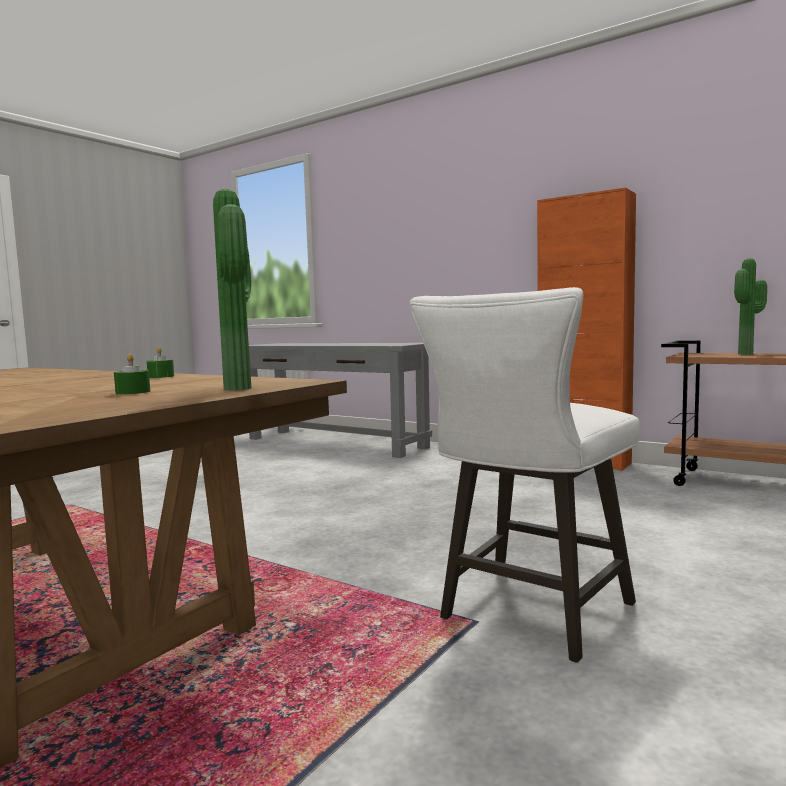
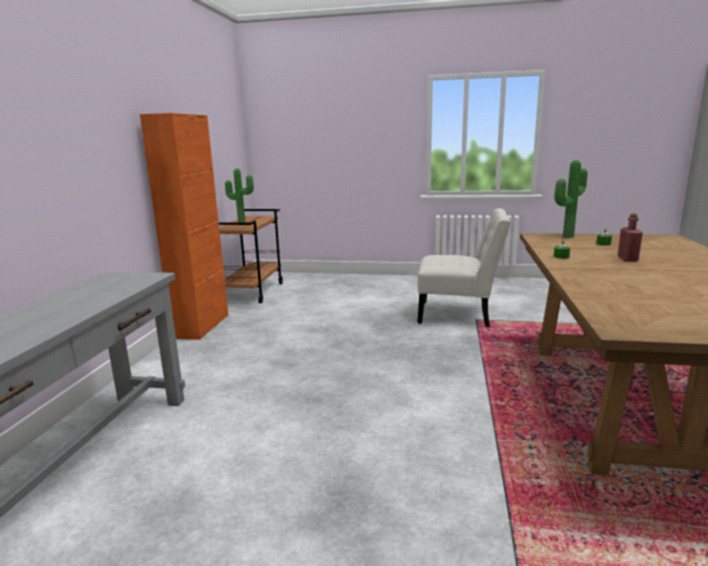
camera: 115 degrees left, 10 degrees up
white stool [410,287,640,663] -> white chair [417,208,511,327]
none -> red bottle [617,214,643,262]

